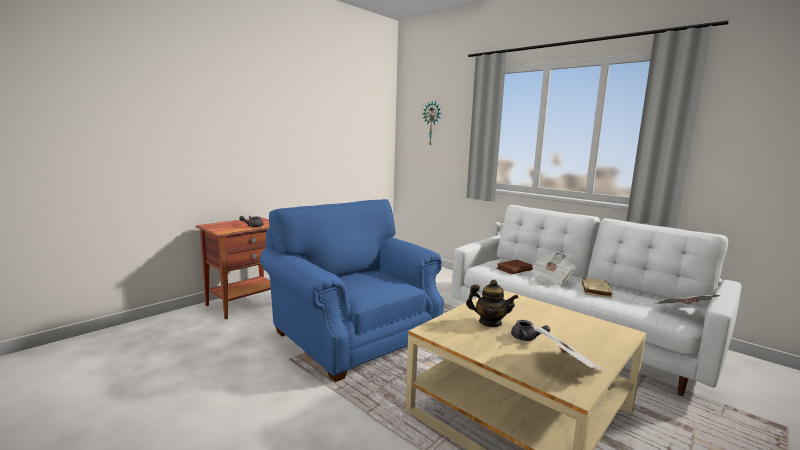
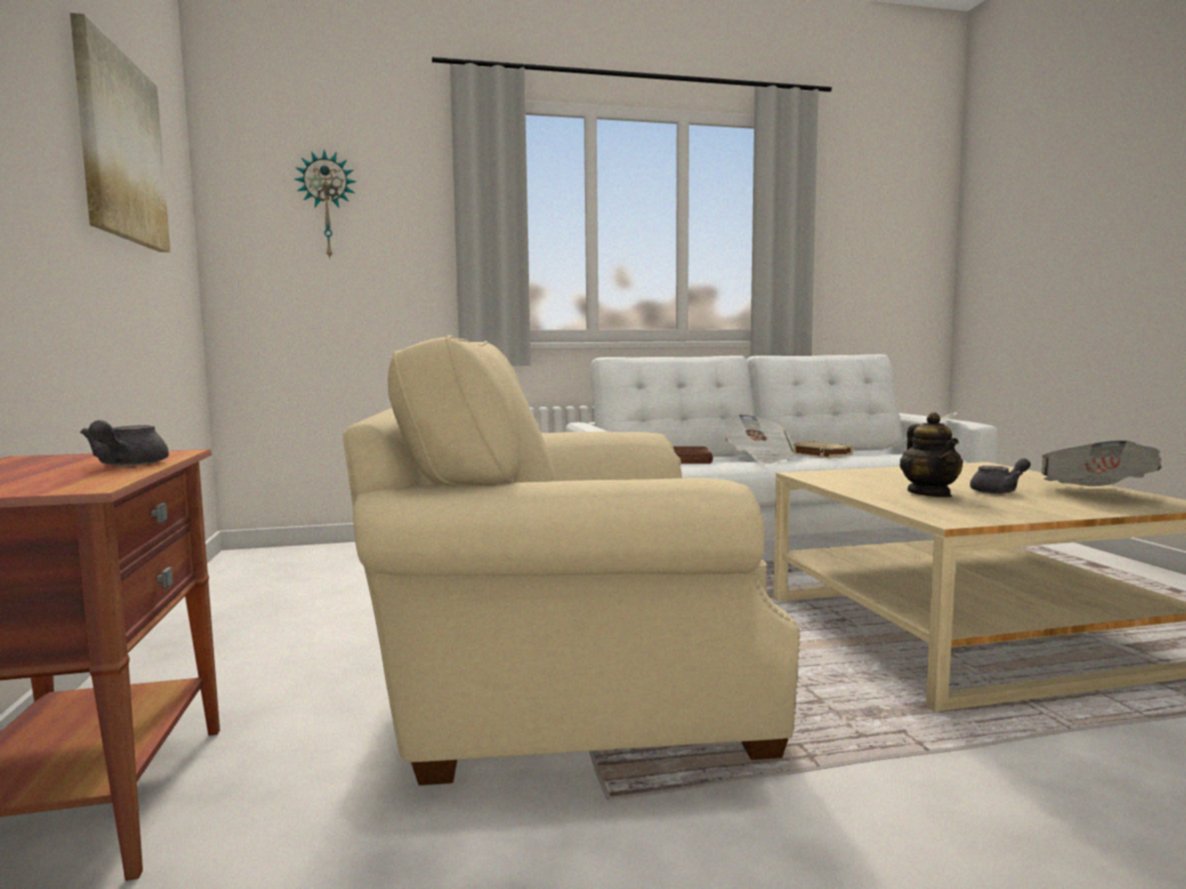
camera: 55 degrees left, 5 degrees down
blue armchair [260,199,444,382] -> beige armchair [343,335,800,785]
teapot [466,279,519,327] -> teapot turned 120 degrees clockwise [900,412,963,497]
none -> picture [70,13,170,252]

